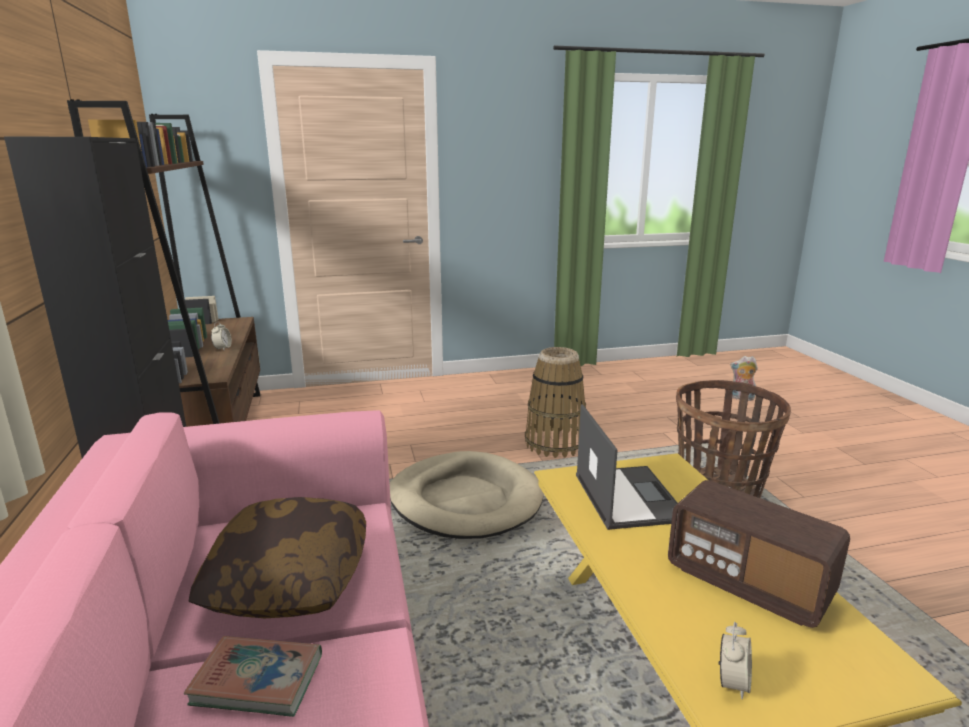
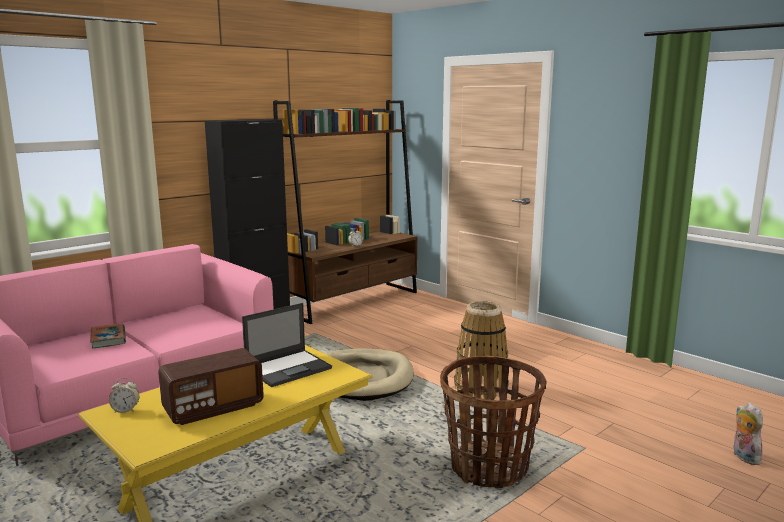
camera: 60 degrees right, 5 degrees down
pillow [189,497,366,618] -> none
radio [668,480,850,628] -> radio turned 135 degrees counterclockwise [158,348,264,425]

